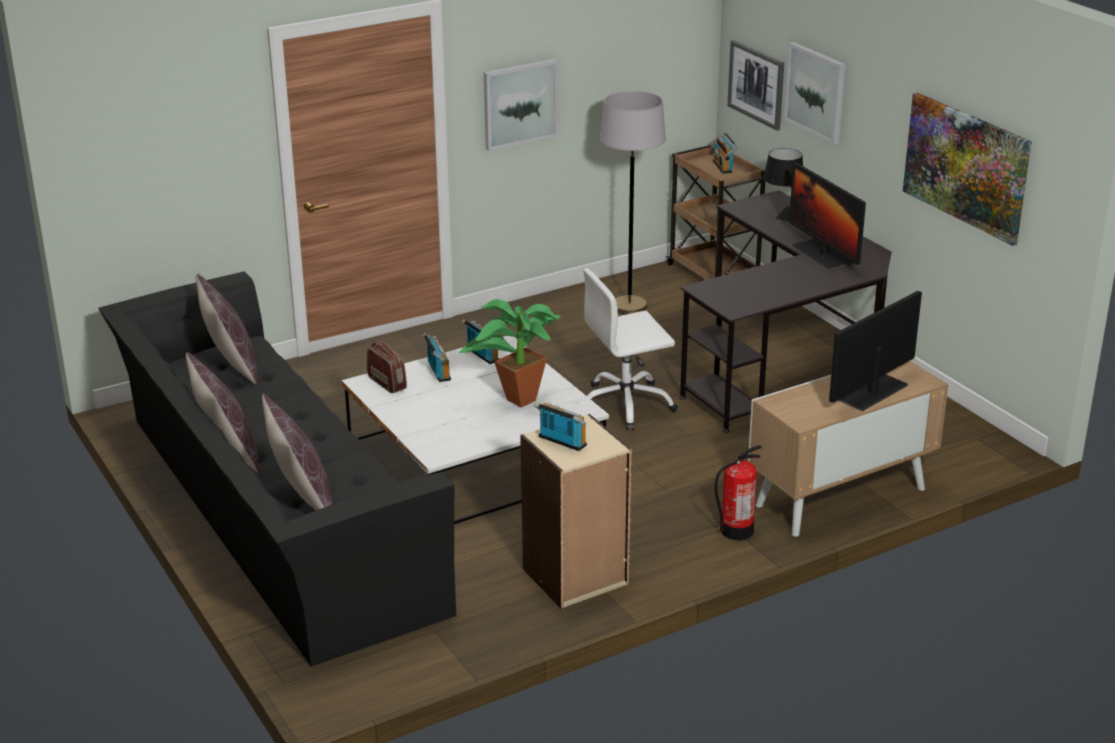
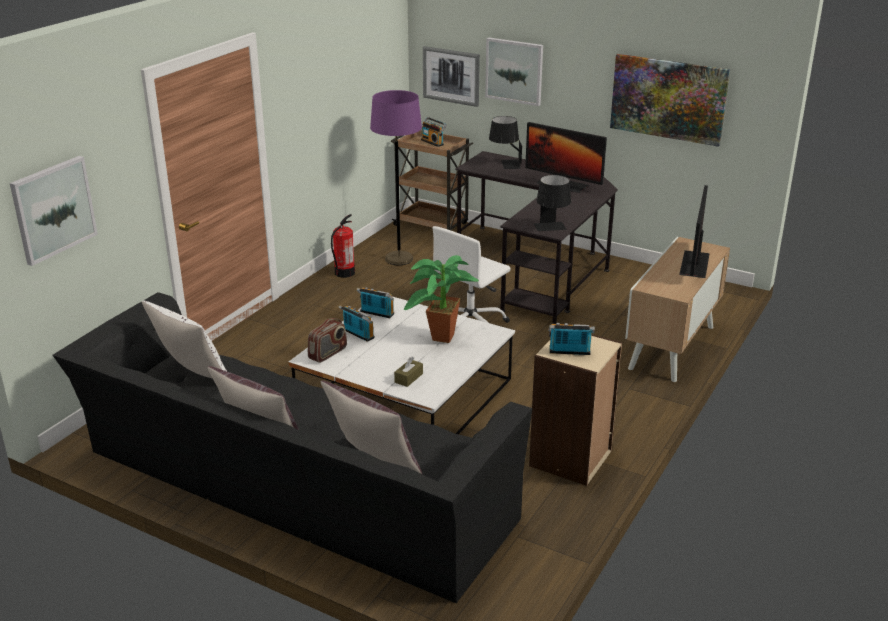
camera: 30 degrees left, 0 degrees up
brown pillow [196,274,258,385] -> white pillow [142,300,227,379]
radio [367,341,407,393] -> radio turned 105 degrees clockwise [308,318,347,363]
picture [484,59,558,151] -> picture moved to [10,156,98,266]
grey floor lamp [600,91,666,314] -> purple floor lamp [370,90,422,265]
fire extinguisher [715,445,762,541] -> fire extinguisher moved to [331,214,355,278]
none -> brown tissue box [394,357,423,387]
none -> black table lamp [534,175,571,231]

